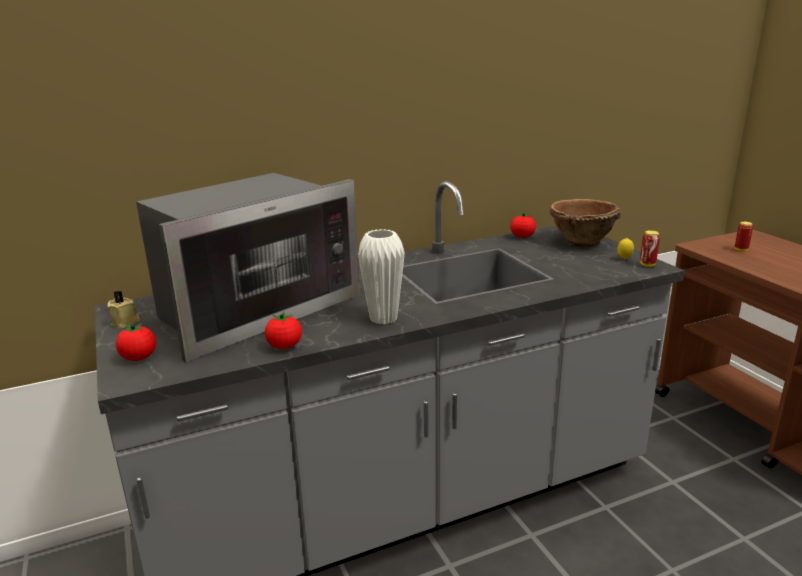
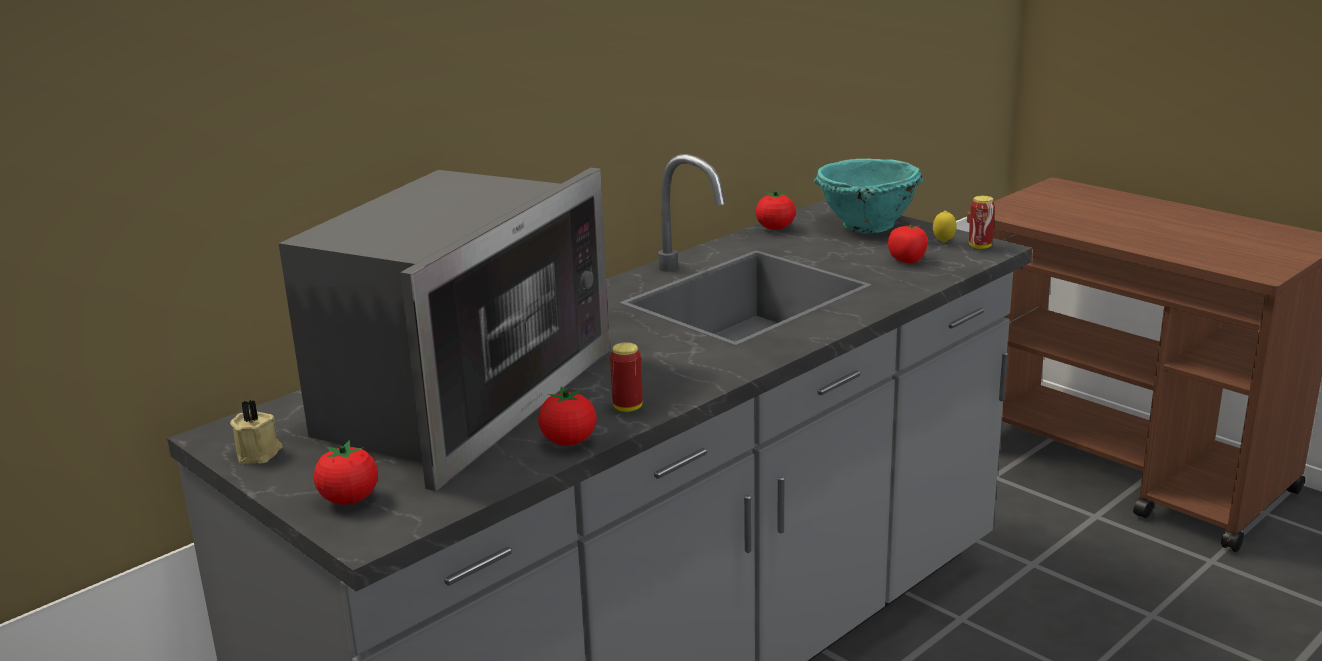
camera: 20 degrees left, 0 degrees up
white vase [358,229,405,324] -> none
brown bowl [550,199,621,248] -> turquoise bowl [814,158,923,233]
can [735,222,753,251] -> can moved to [610,342,643,412]
none -> tomato [888,224,928,263]

